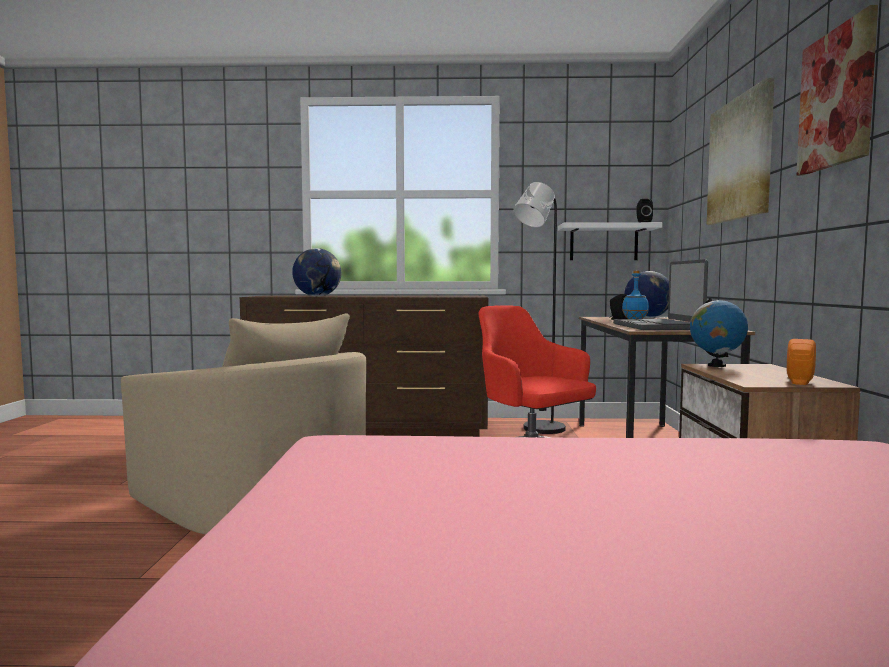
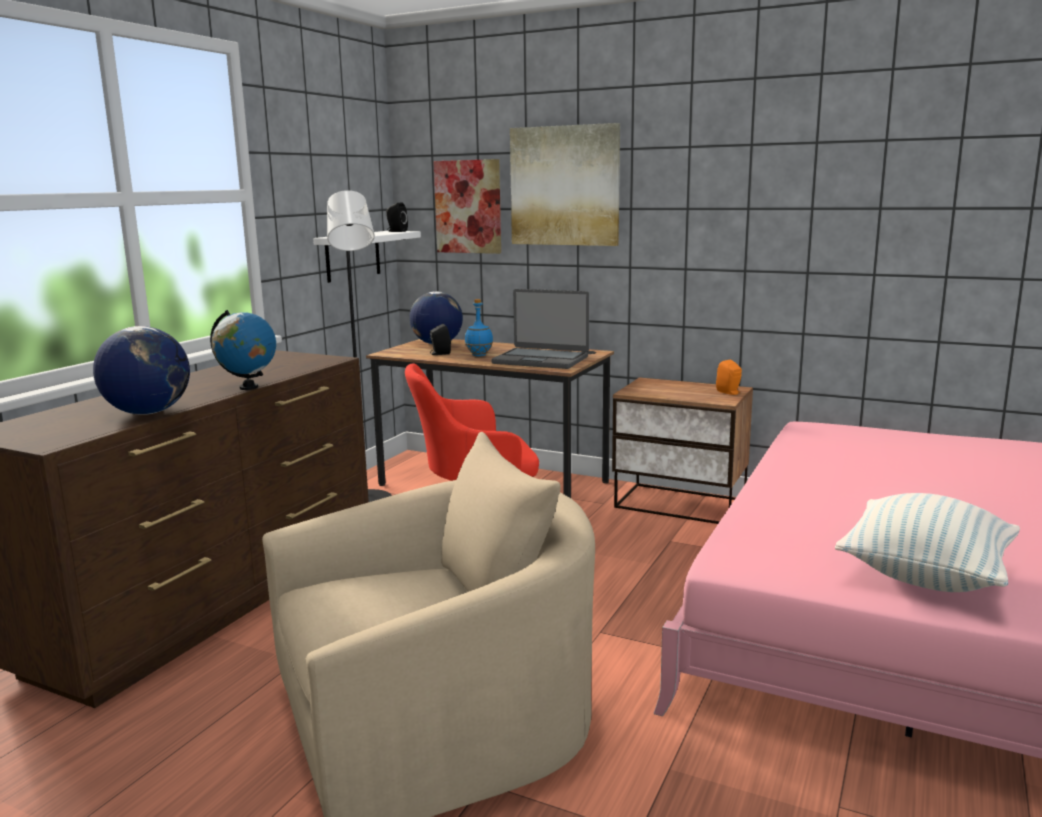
camera: 65 degrees left, 10 degrees up
globe [690,298,748,367] -> globe moved to [210,310,276,390]
picture [796,5,878,176] -> picture moved to [433,159,501,254]
none -> pillow [835,493,1020,592]

